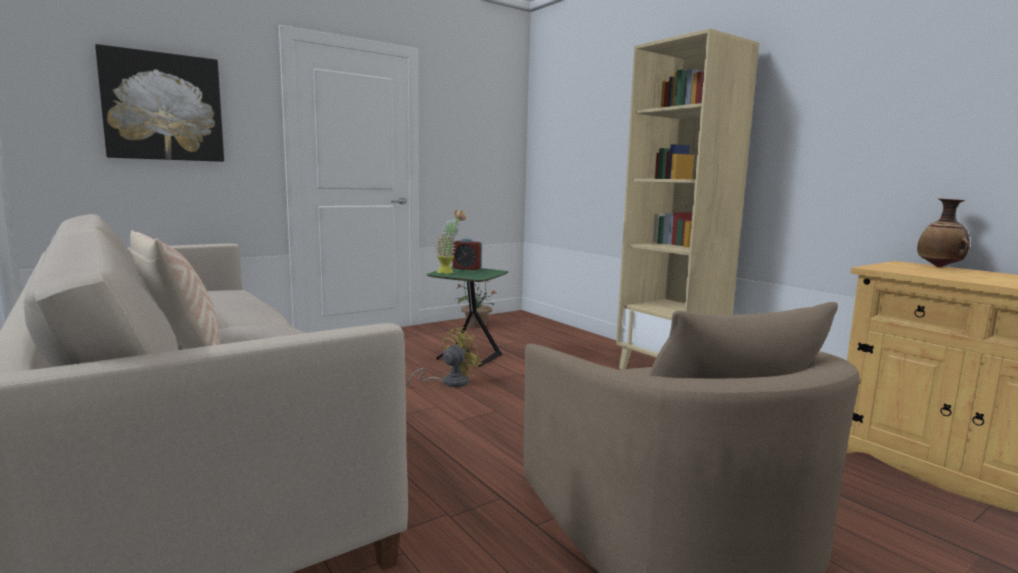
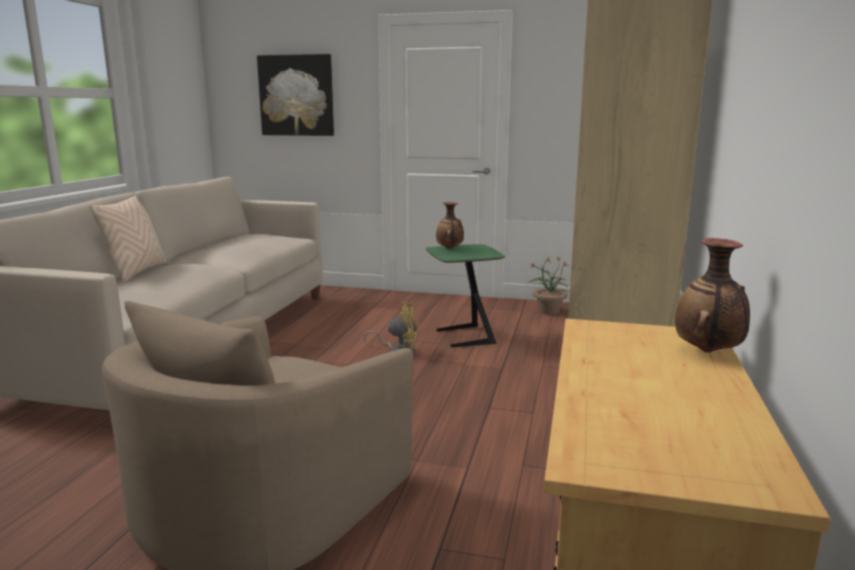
camera: 50 degrees right, 5 degrees up
potted plant [435,210,466,274] -> vase [436,202,464,249]
alarm clock [452,238,482,270] -> none

